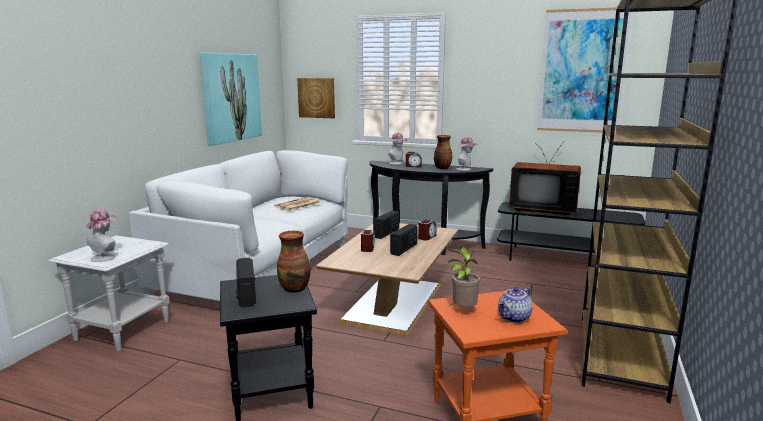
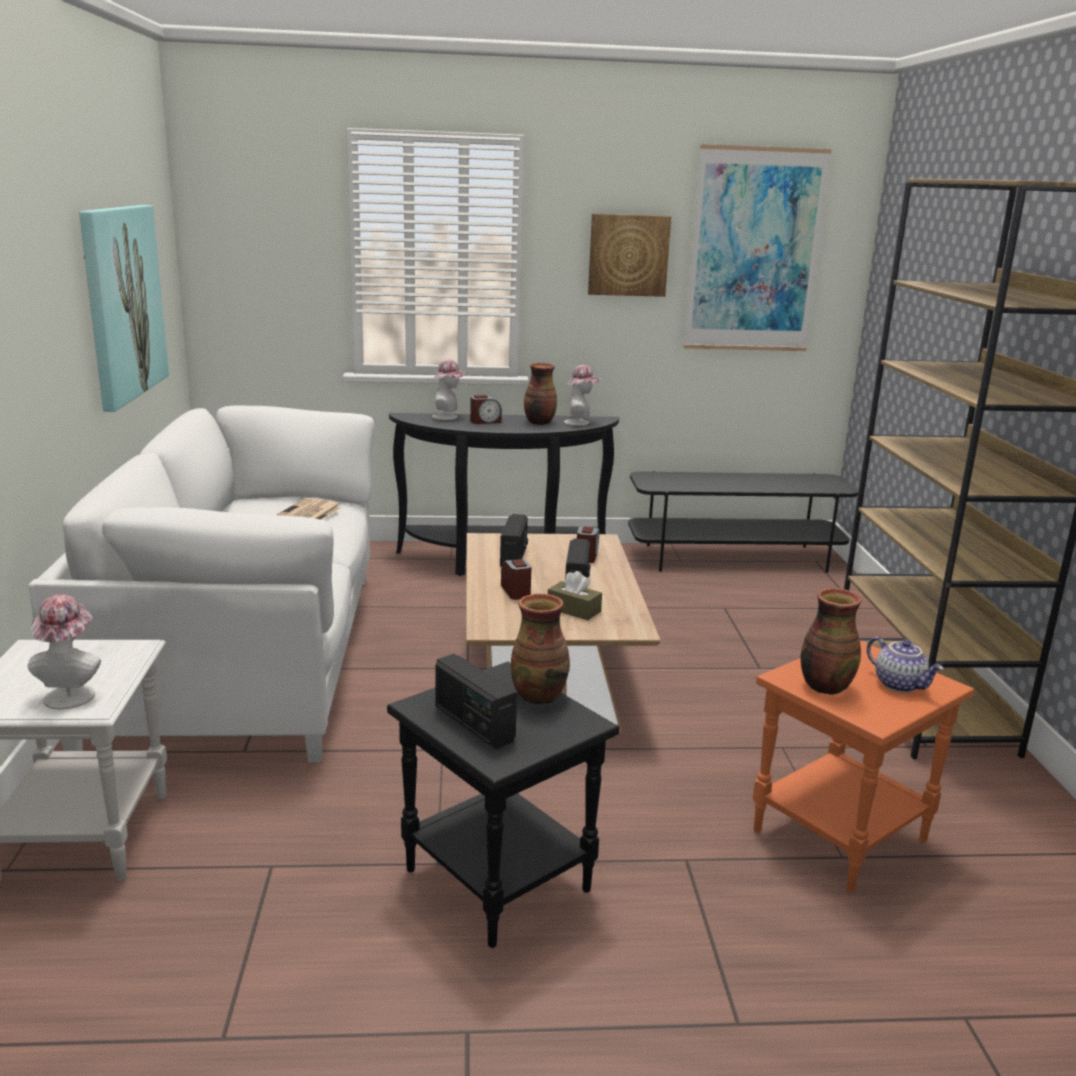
camera: 25 degrees left, 5 degrees up
picture [297,78,335,118] -> picture moved to [588,214,671,297]
potted plant [448,247,480,307] -> vase [801,588,861,695]
teapot [498,287,533,323] -> teapot turned 60 degrees counterclockwise [867,637,943,693]
television [509,142,581,216] -> none
none -> brown tissue box [548,571,602,620]

